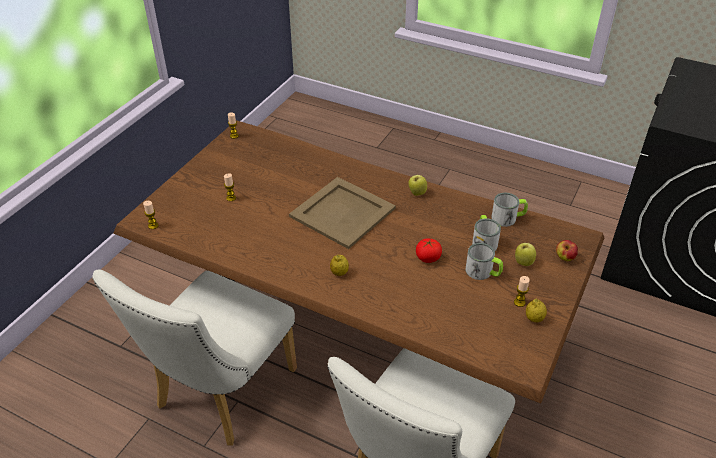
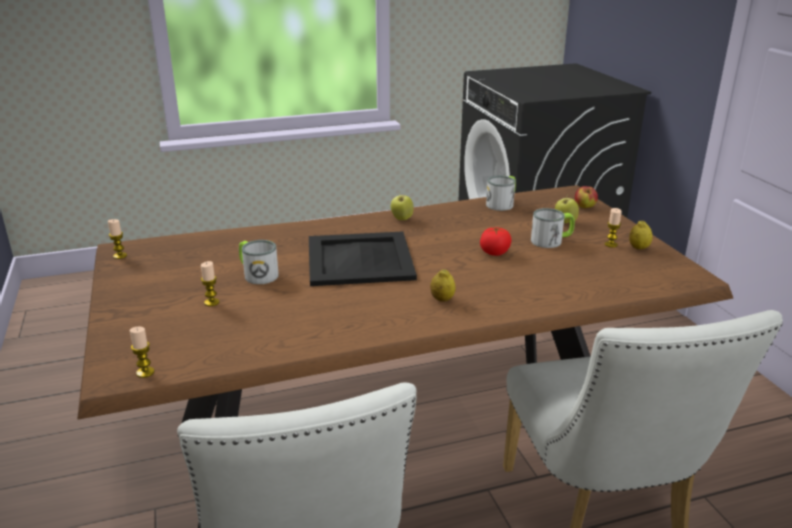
camera: 45 degrees left, 15 degrees down
beige tray [289,177,396,249] -> black tray [309,231,417,286]
mug [472,215,501,251] -> mug moved to [239,240,279,284]

